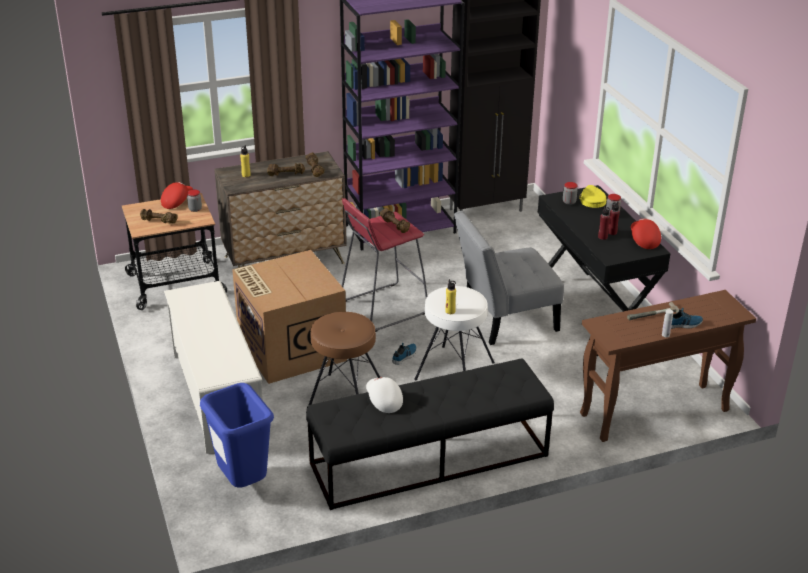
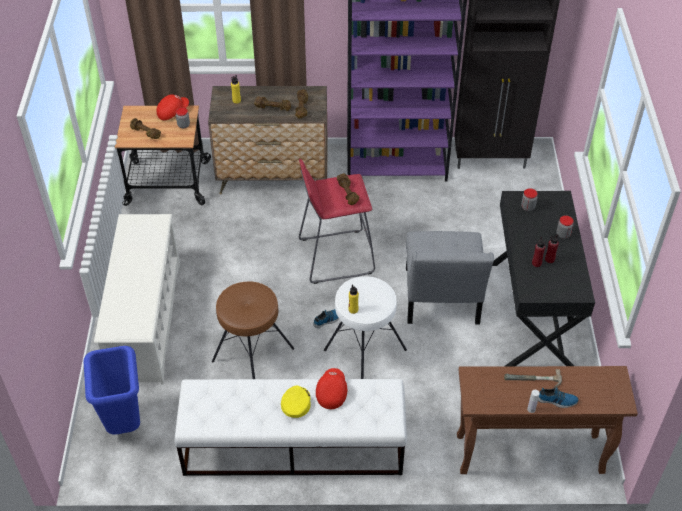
camera: 20 degrees right, 15 degrees up
cardboard box [232,250,347,384] -> none
black bench [306,359,554,510] -> white bench [174,379,407,476]
white cap [366,377,403,413] -> none
grey chair [454,211,564,345] -> grey chair turned 90 degrees counterclockwise [406,231,494,324]
yellow cap [579,185,607,208] -> yellow cap moved to [281,386,311,418]
red cap [631,218,661,249] -> red cap moved to [316,368,347,409]

